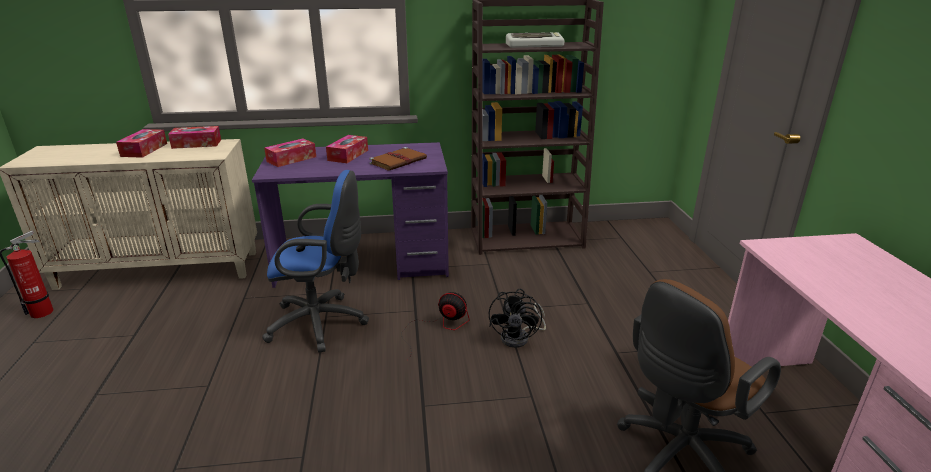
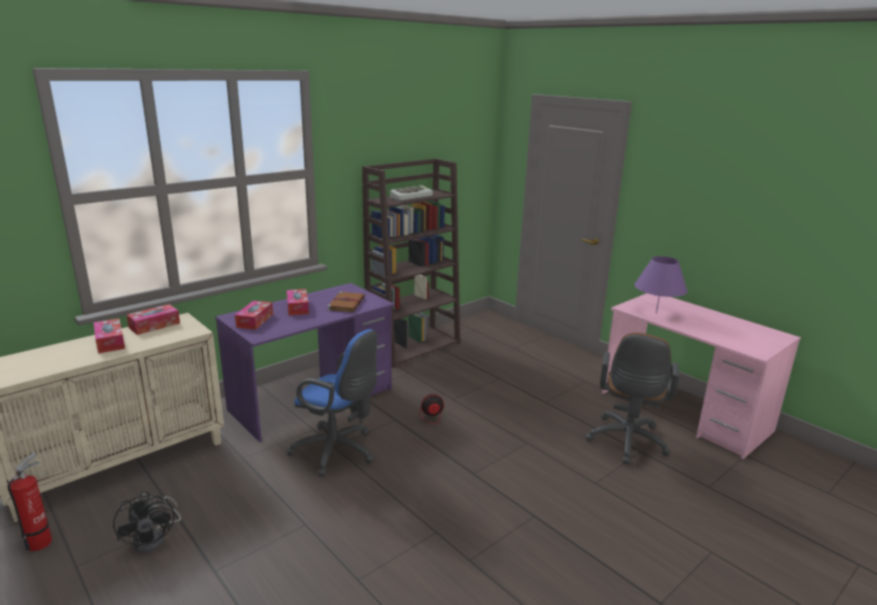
camera: 35 degrees left, 5 degrees down
blue office chair [262,170,369,353] -> blue office chair turned 60 degrees clockwise [287,329,377,477]
black fan [489,289,546,348] -> black fan moved to [113,491,181,553]
none -> purple table lamp [634,256,688,313]

